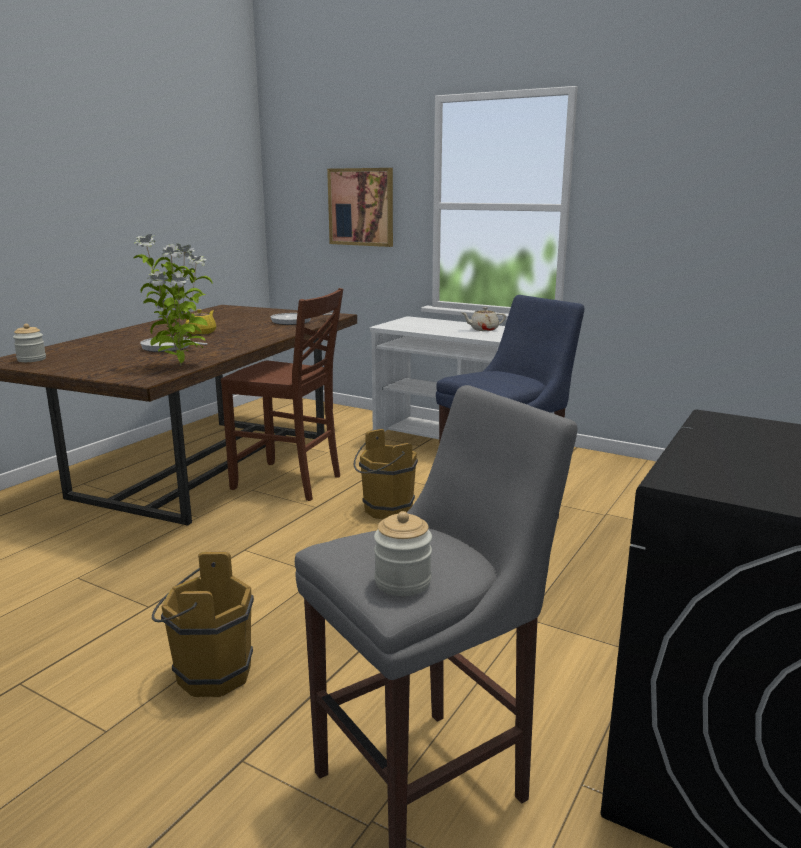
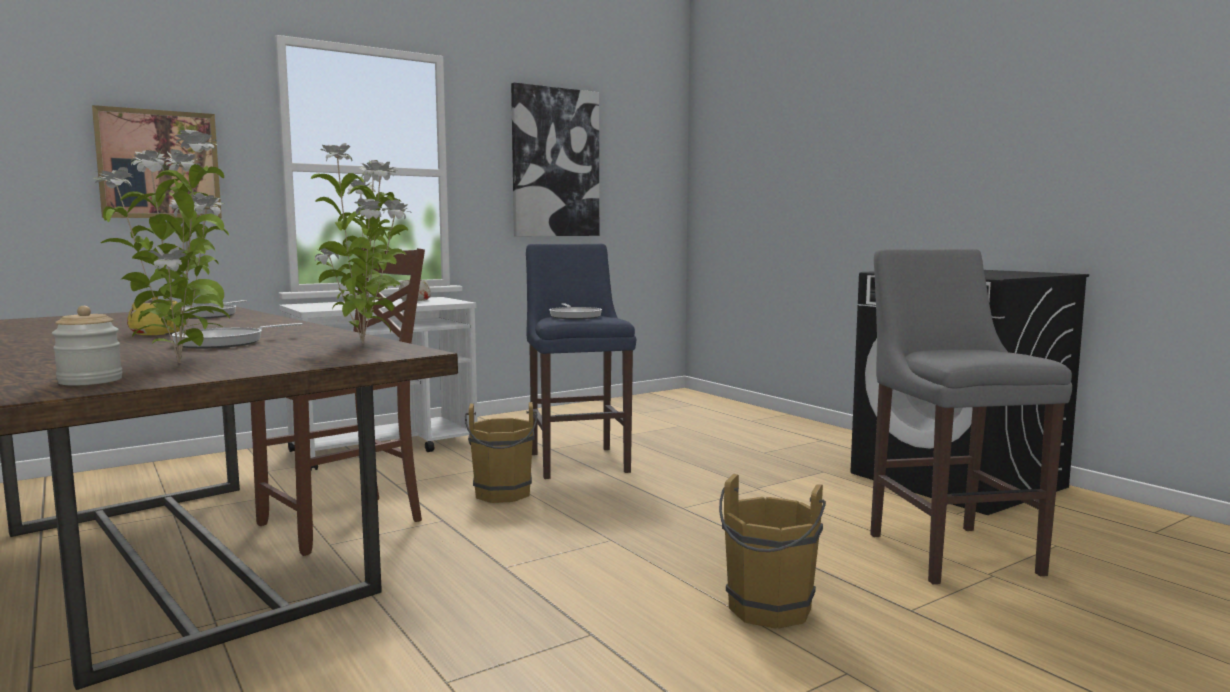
camera: 65 degrees left, 10 degrees down
jar [374,511,432,596] -> none
none -> potted plant [94,130,230,363]
none -> picture [511,83,599,236]
none -> frying pan [549,303,602,319]

